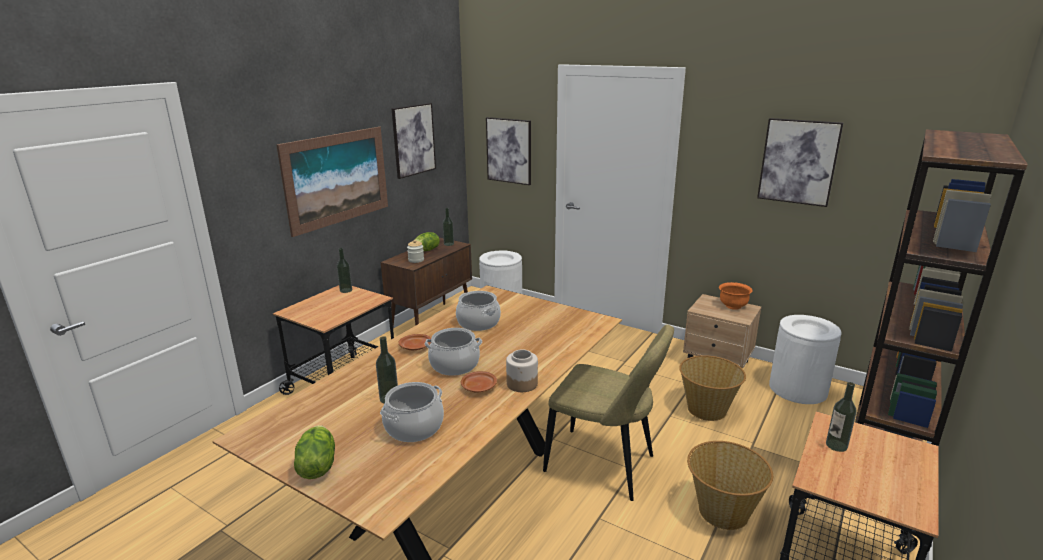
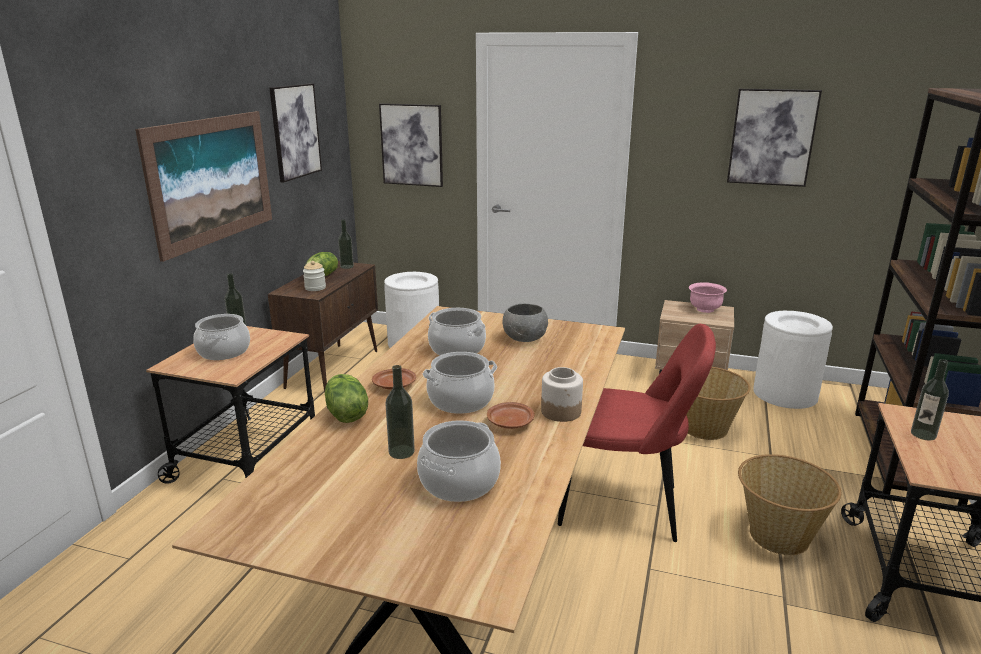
camera: 15 degrees left, 0 degrees up
lettuce [294,425,335,479] -> lettuce moved to [325,374,368,423]
beige chair [543,324,674,501] -> red chair [558,324,716,542]
orange bowl [719,282,753,310] -> pink bowl [689,282,727,313]
none -> cooking pot [193,314,250,360]
none -> grey bowl [503,303,548,342]

